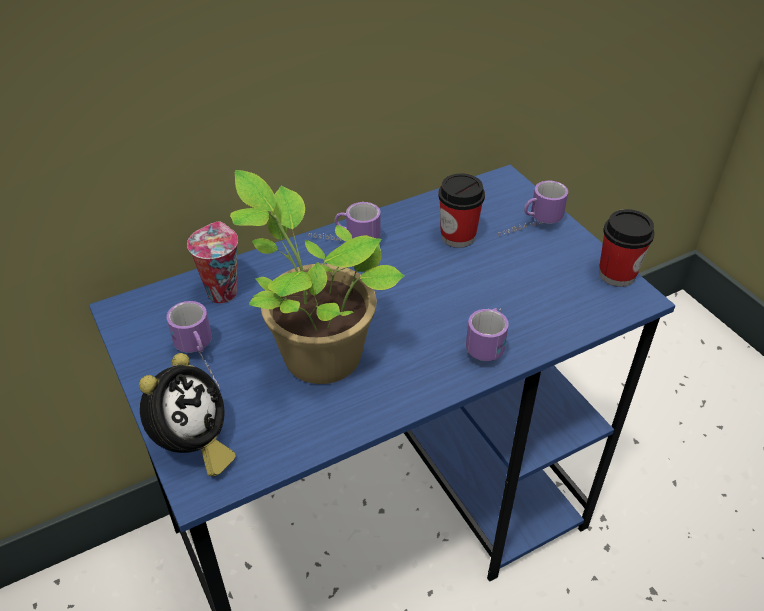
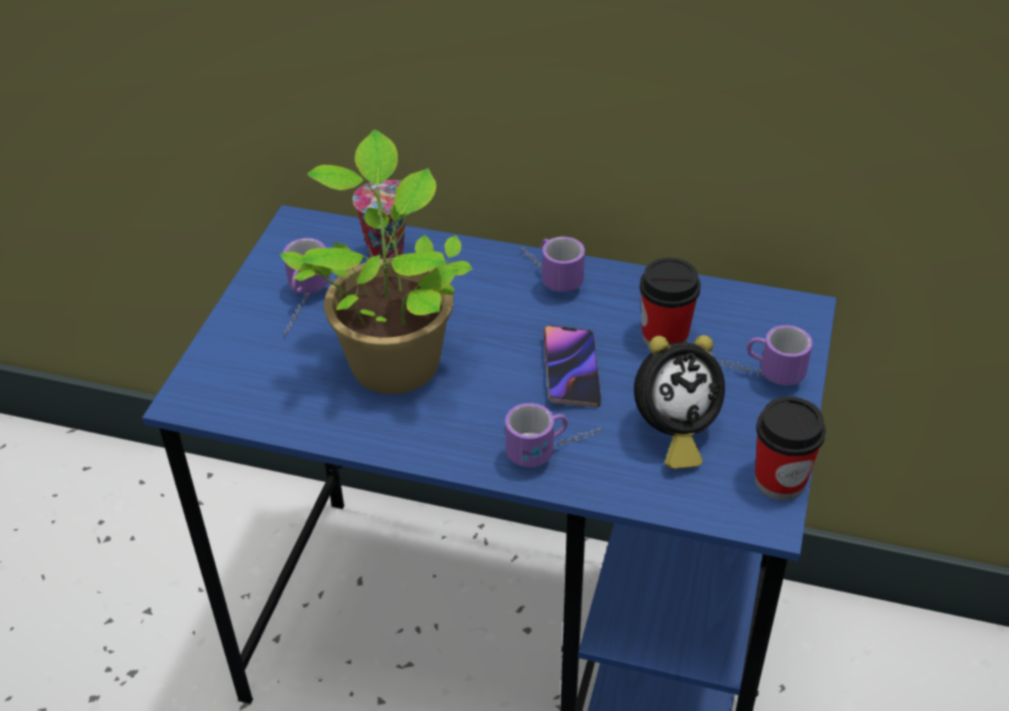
camera: 45 degrees right, 0 degrees up
alarm clock [139,353,236,476] -> alarm clock moved to [634,335,725,469]
none -> phone [543,325,601,408]

